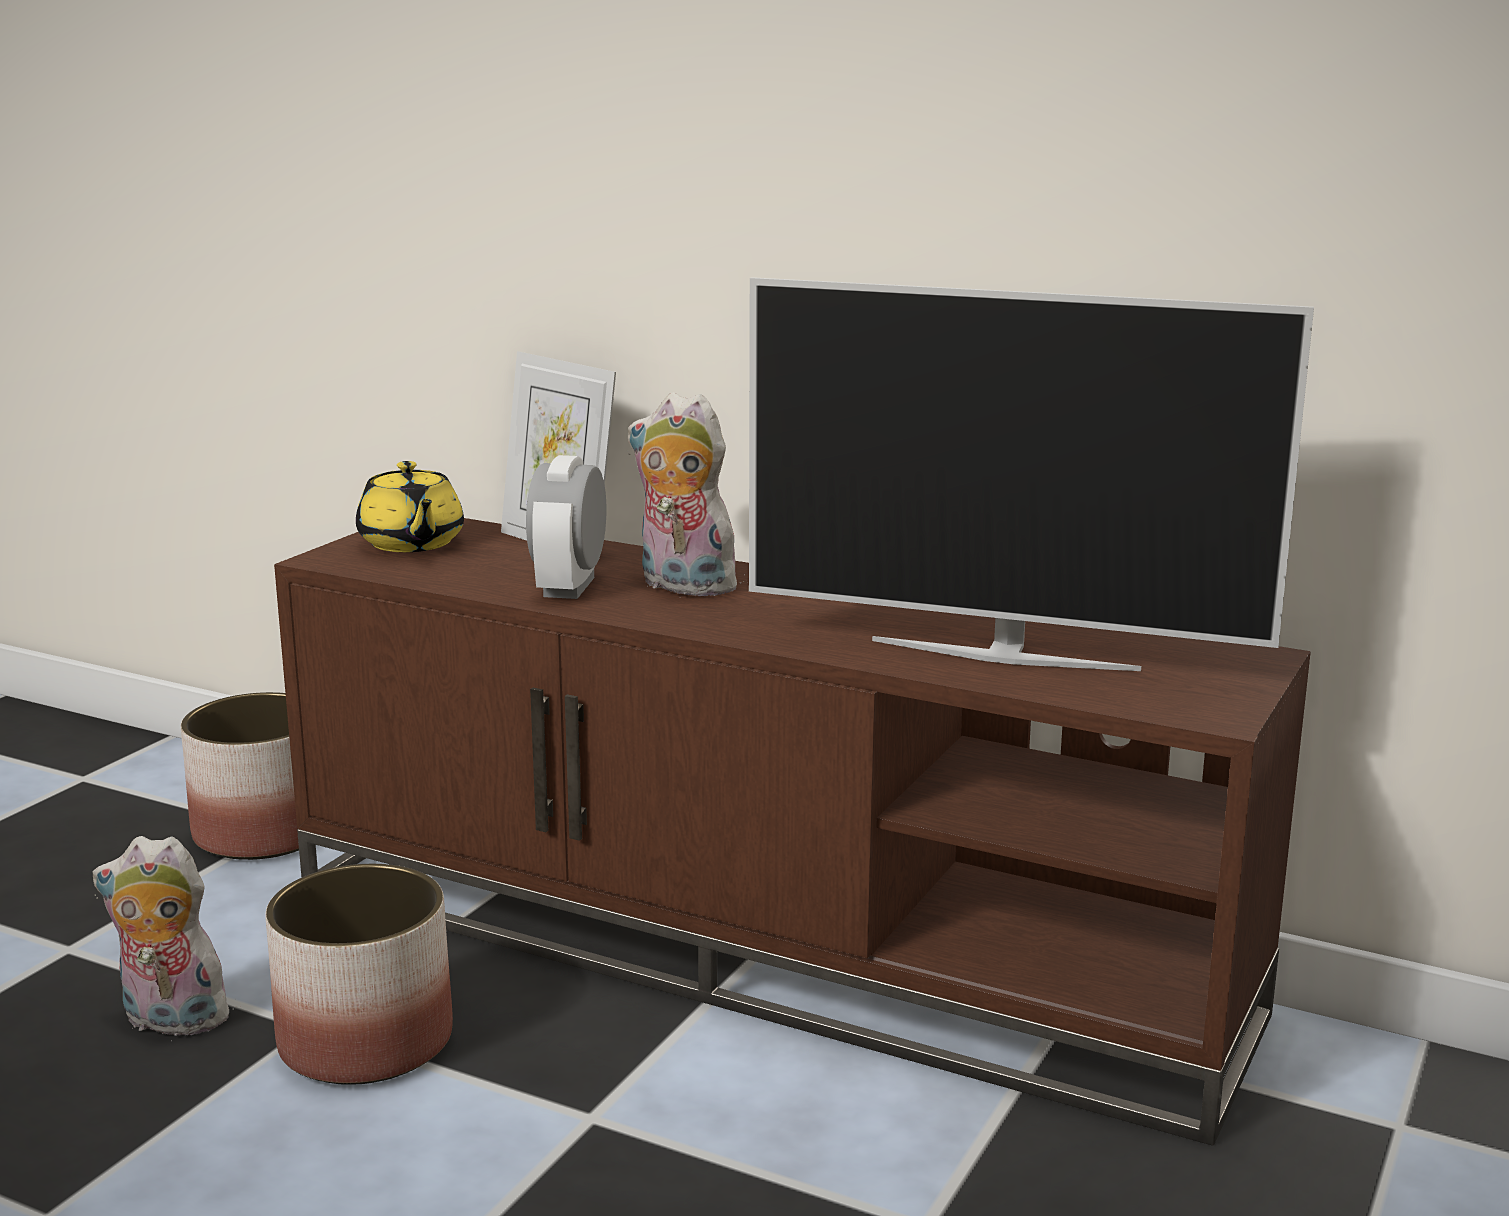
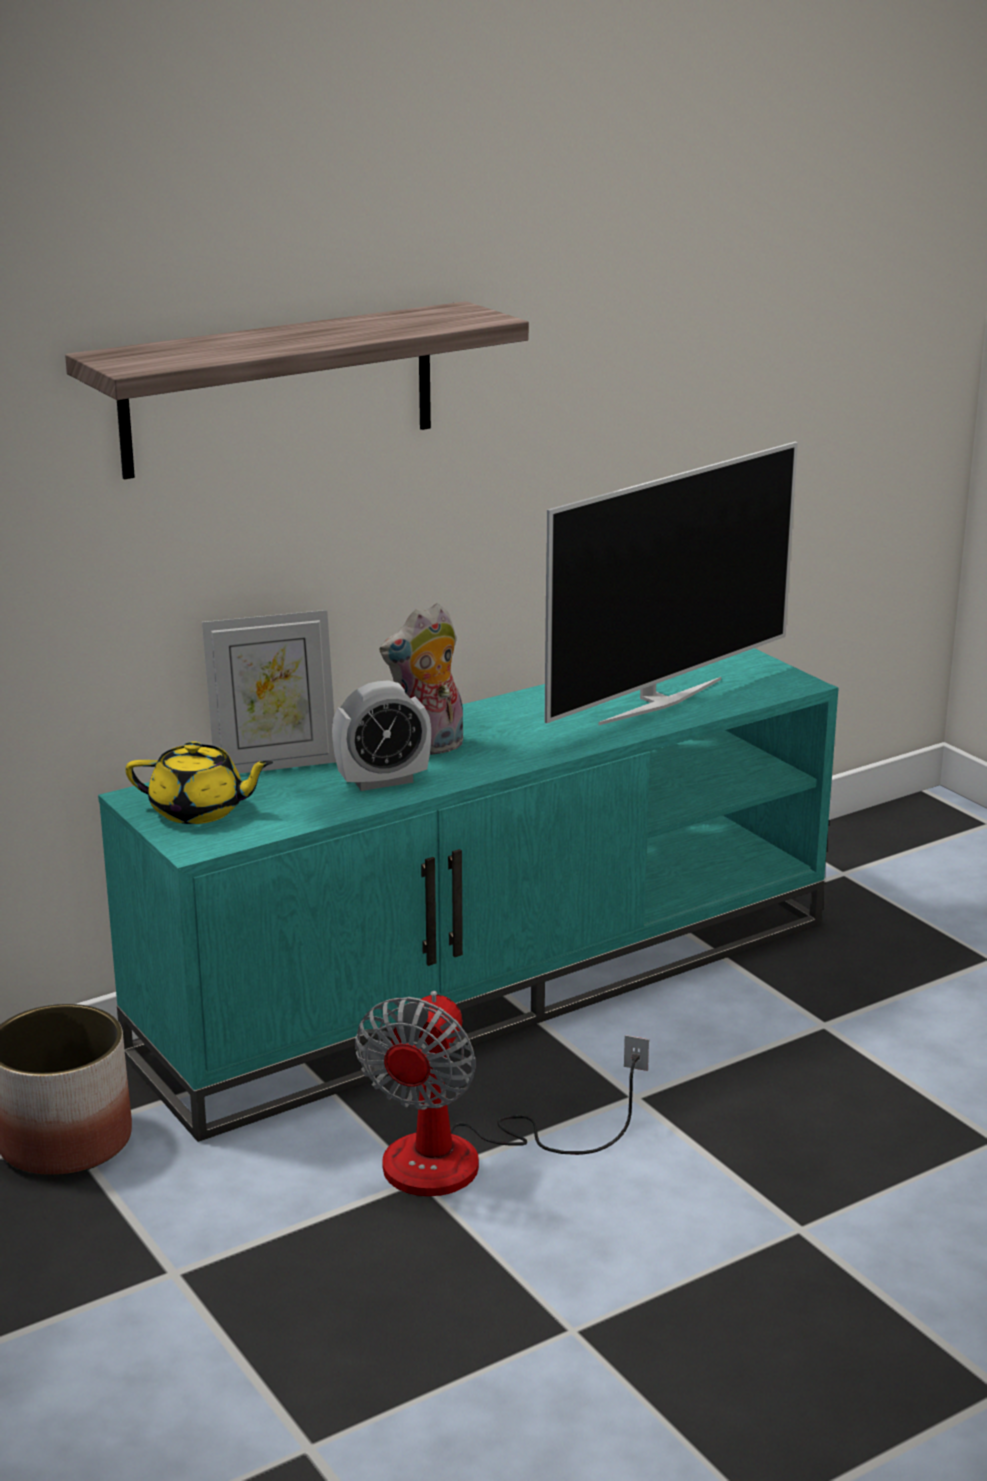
camera: 60 degrees left, 5 degrees up
plush toy [92,836,241,1041] -> none
planter [265,864,453,1085] -> fan [355,991,649,1196]
brown tv stand [274,518,1311,1146] -> turquoise tv stand [98,648,839,1142]
alarm clock [526,455,606,599] -> alarm clock turned 60 degrees counterclockwise [332,680,431,791]
none -> shelf [65,301,529,480]

